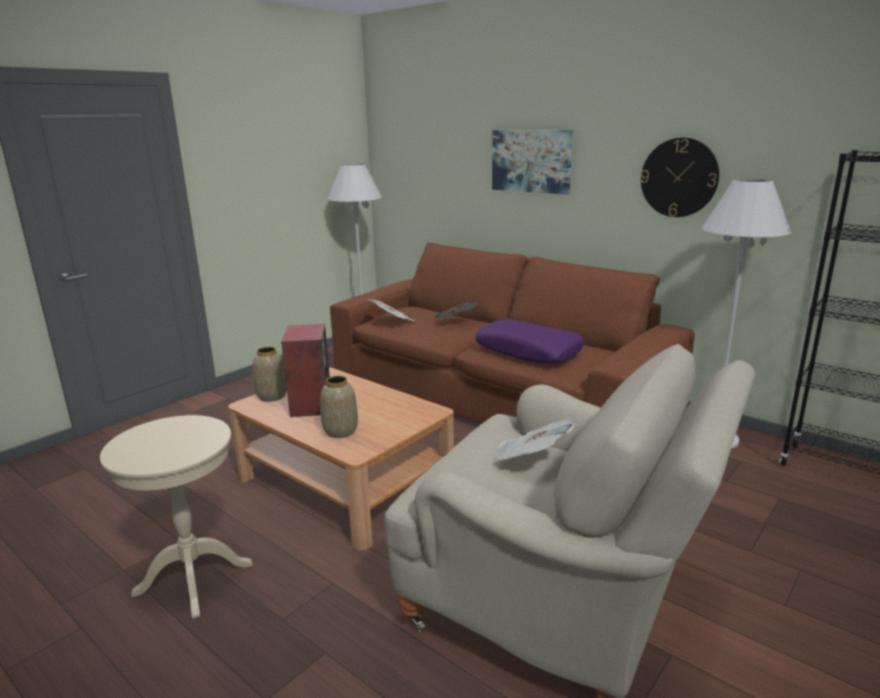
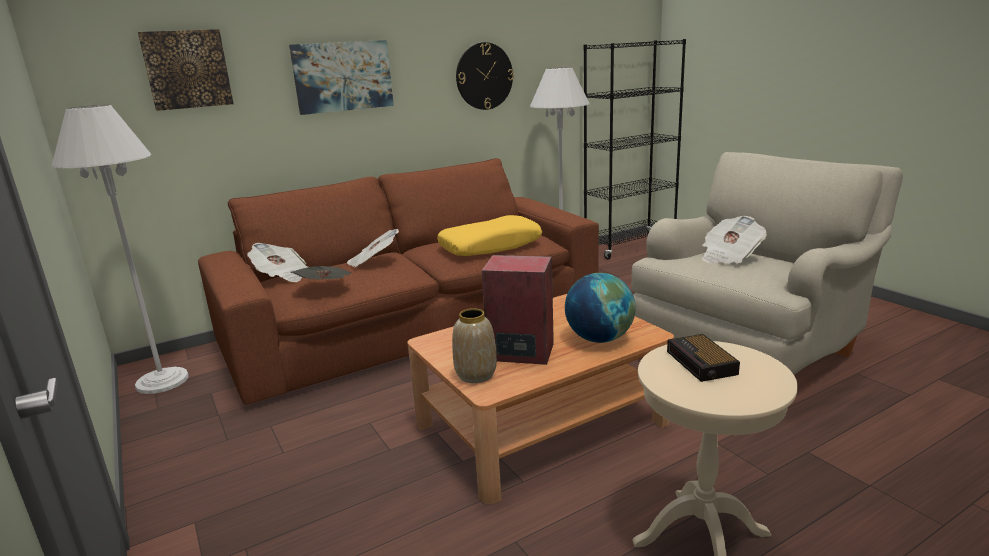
camera: 70 degrees left, 0 degrees up
vase [320,376,358,438] -> globe [565,273,636,343]
purple pillow [475,319,584,364] -> yellow pillow [437,215,542,256]
none -> picture [138,29,234,111]
none -> newspaper [248,243,308,282]
none -> alarm clock [667,334,740,382]

